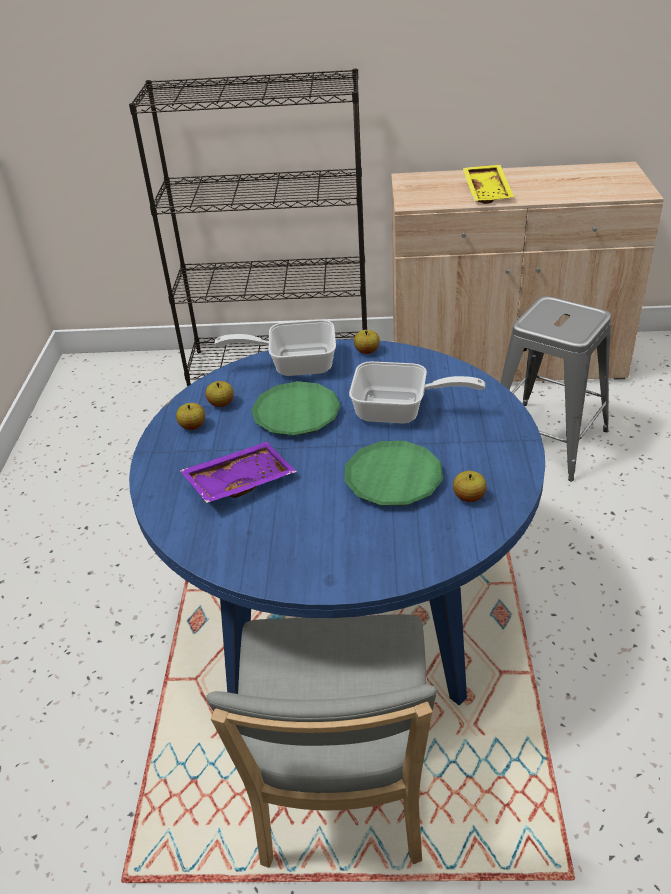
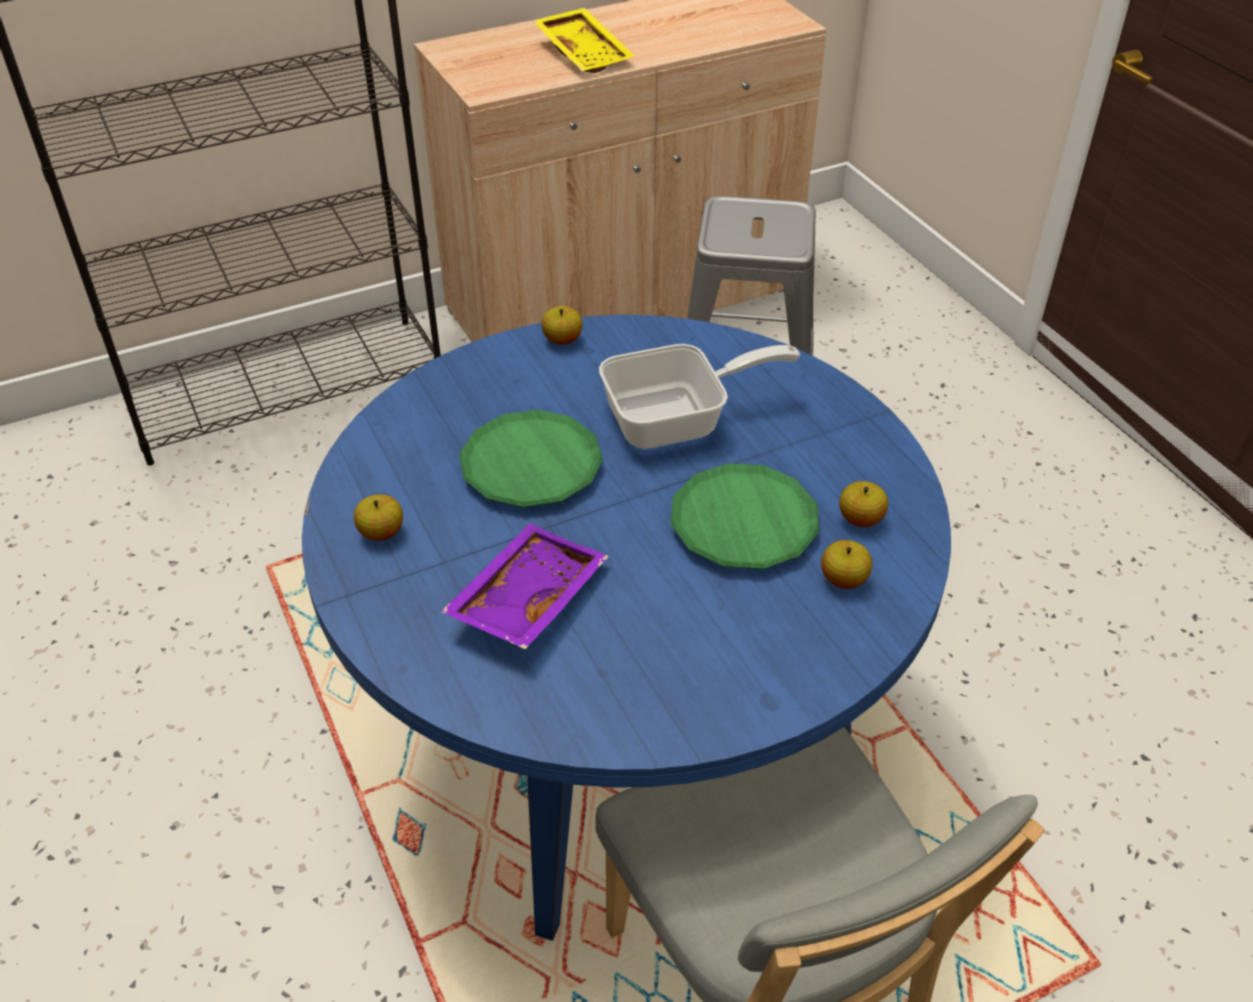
camera: 30 degrees left, 5 degrees up
apple [206,381,234,407] -> apple moved to [821,540,872,589]
frying pan [214,320,336,376] -> none

